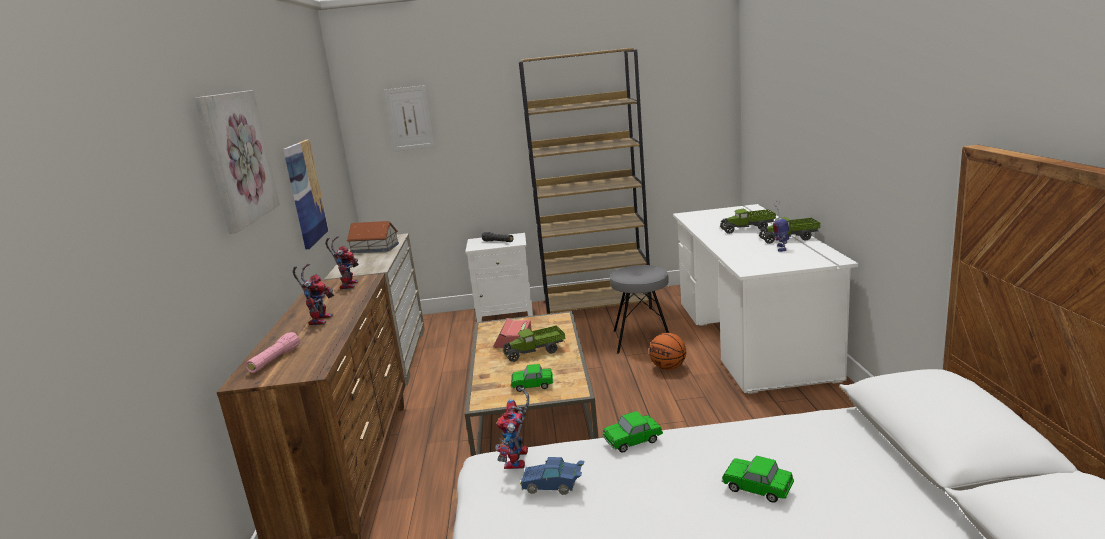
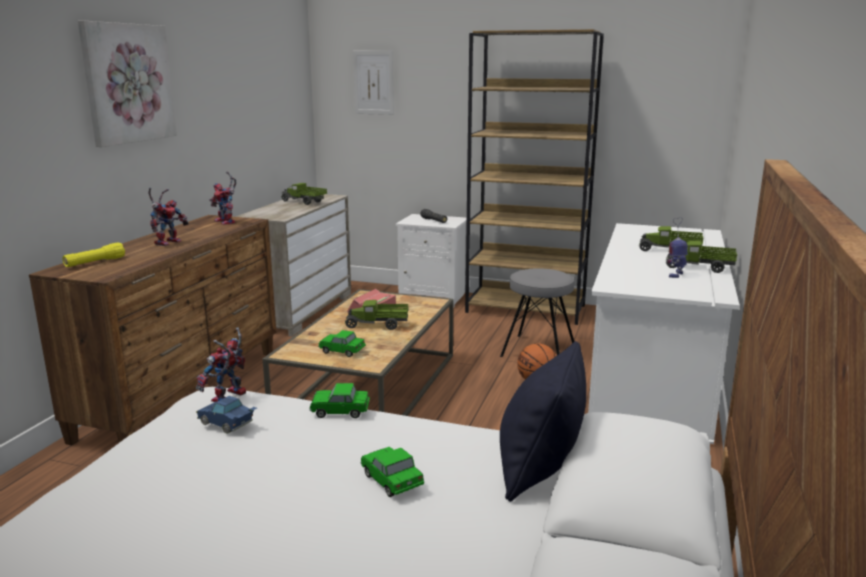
camera: 20 degrees right, 0 degrees up
pink flashlight [246,332,300,373] -> yellow flashlight [62,242,125,267]
picture [283,139,329,250] -> none
toy robot [325,236,359,290] -> toy robot turned 120 degrees clockwise [209,171,236,225]
toy house [346,221,399,253] -> toy truck [282,183,327,205]
none -> black pillow [500,341,586,502]

